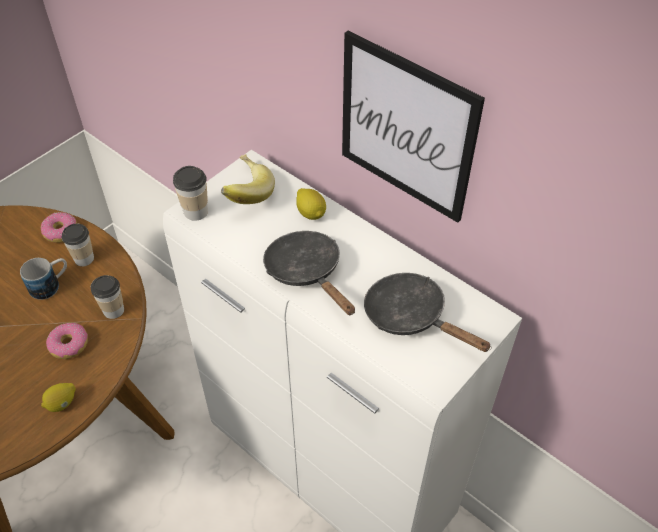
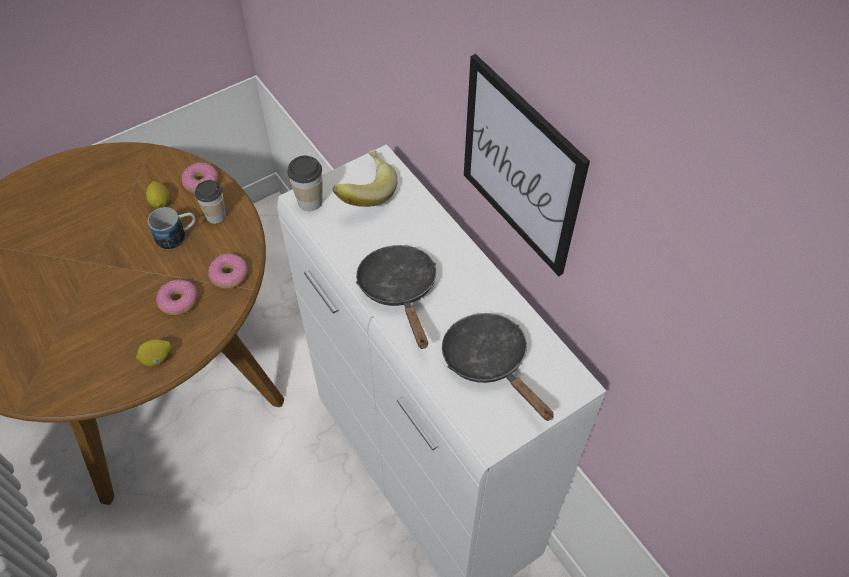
camera: 15 degrees right, 5 degrees up
cup [91,275,124,319] -> donut [208,254,248,289]
lemon [296,188,326,220] -> lemon moved to [146,181,169,208]

